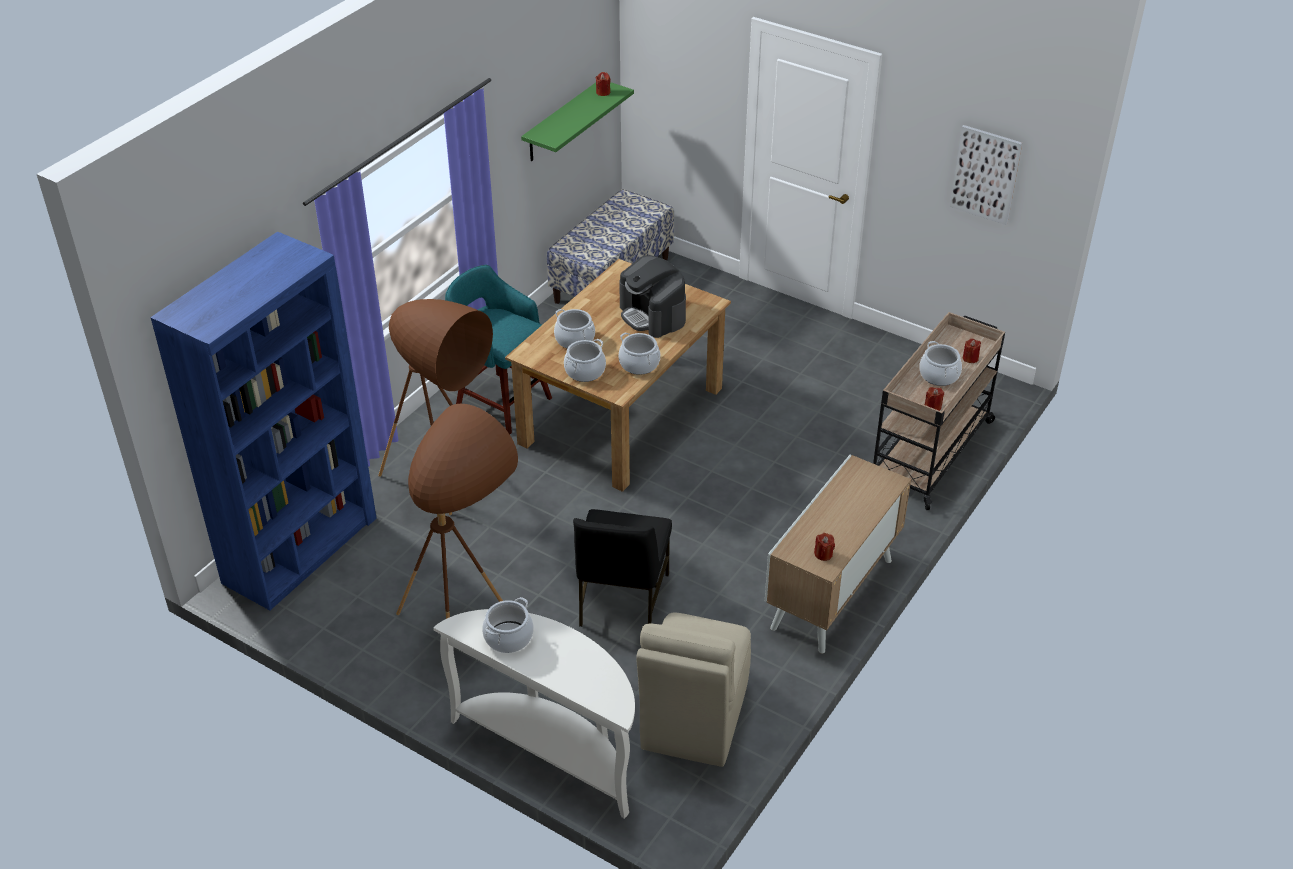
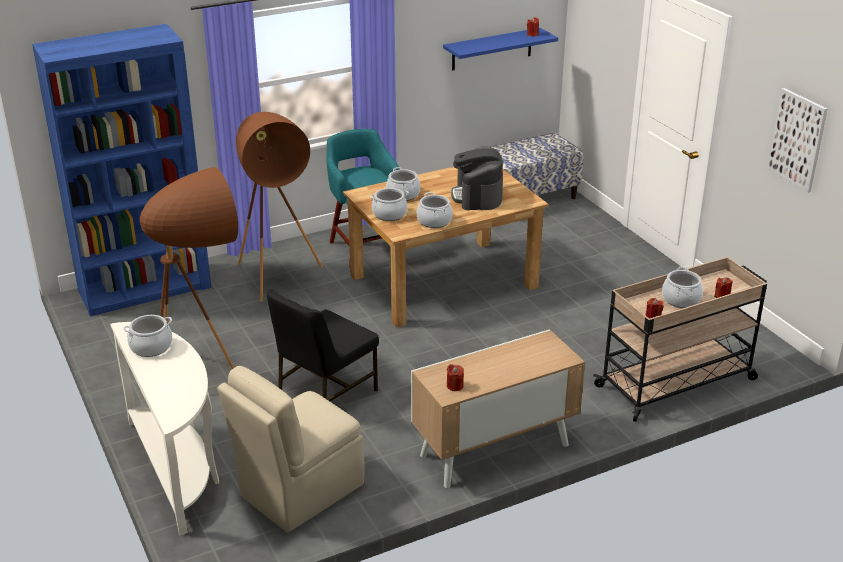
camera: 30 degrees right, 10 degrees down
green shelf [521,82,634,161] -> blue shelf [443,28,558,70]

